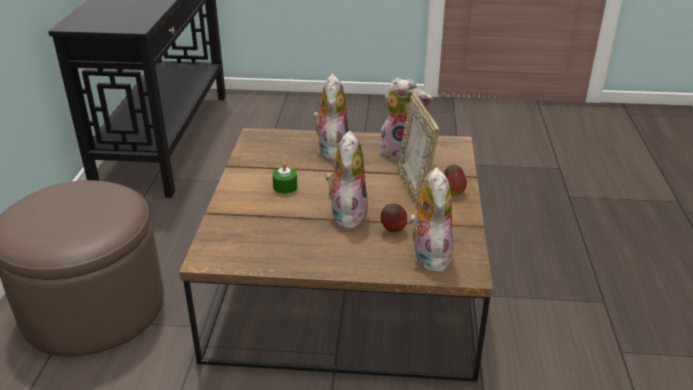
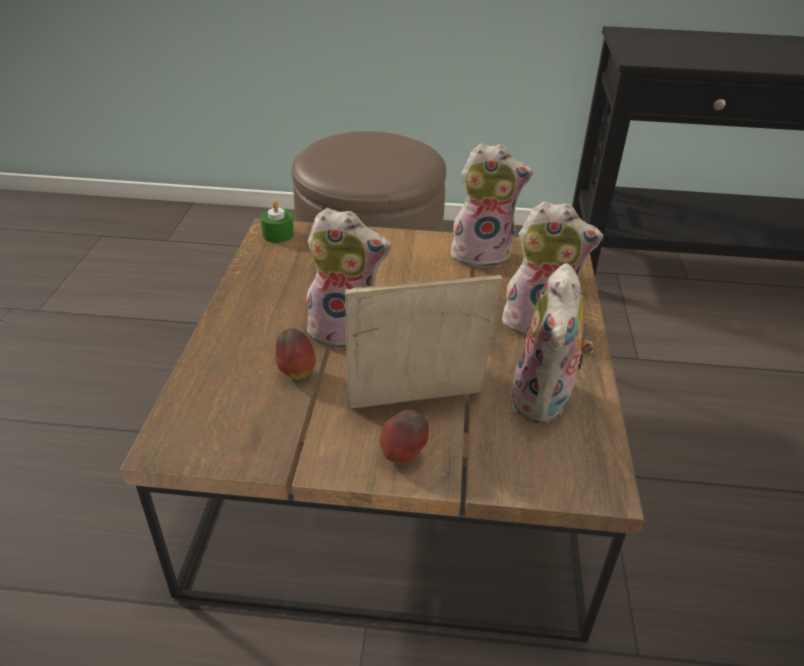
camera: 90 degrees right, 5 degrees up
green candle [272,162,297,194] -> green candle moved to [260,200,294,243]
plush toy [409,167,453,273] -> plush toy moved to [450,143,533,268]

